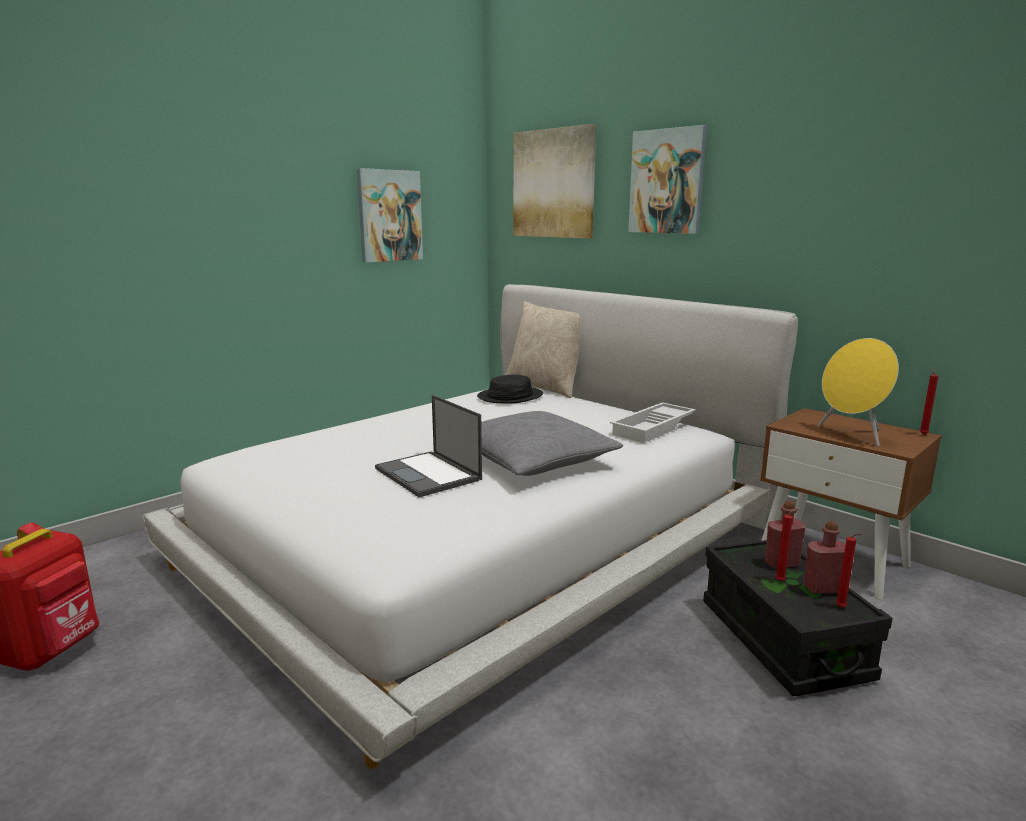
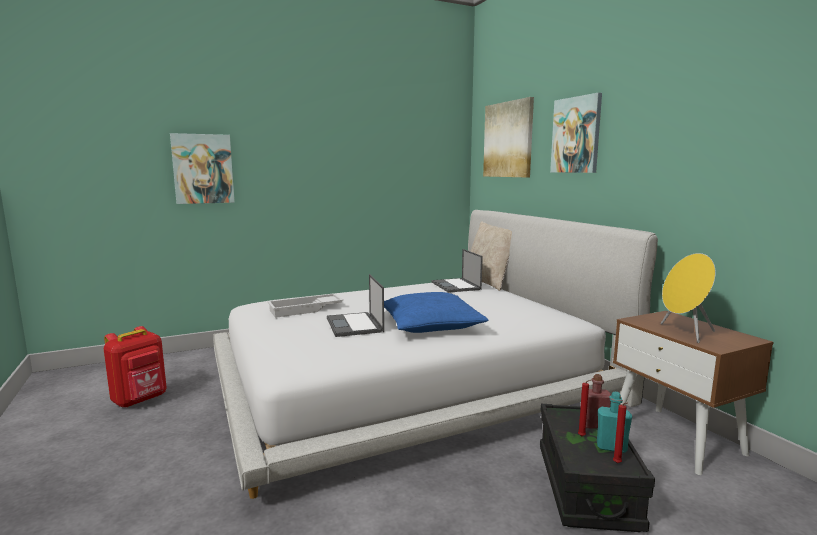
camera: 20 degrees right, 5 degrees down
picture [357,168,423,263] -> picture moved to [170,133,235,204]
black hat [477,374,543,403] -> laptop [431,249,483,293]
grey pillow [481,411,623,476] -> blue pillow [384,292,489,333]
white tray [610,402,696,443] -> white tray moved to [267,293,344,318]
red bottle [803,521,845,594] -> turquoise bottle [597,392,632,453]
red candle [919,367,938,435] -> none

